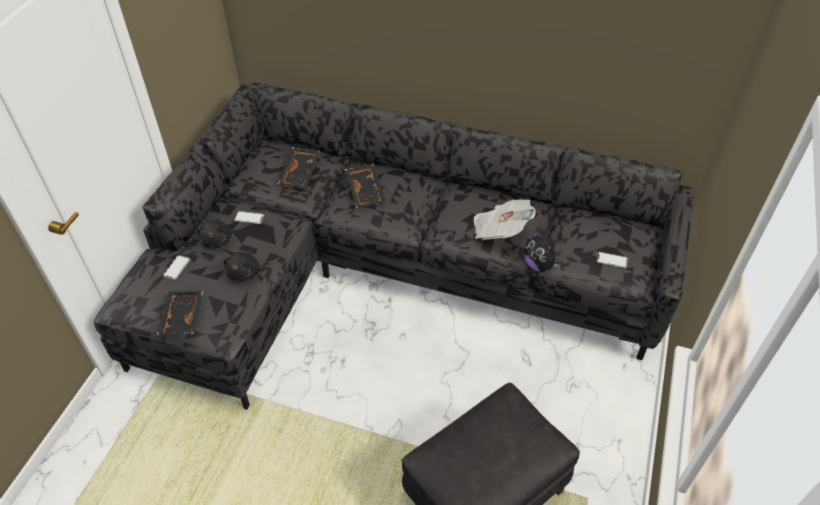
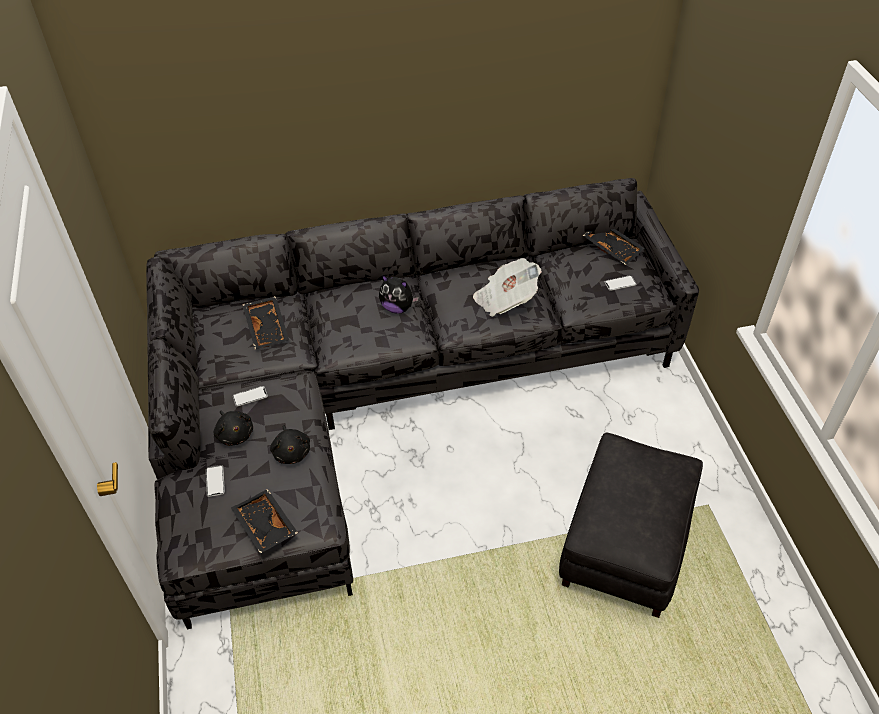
camera: 30 degrees left, 0 degrees up
black tray [345,164,386,208] -> black tray moved to [583,229,645,265]
plush toy [524,231,561,272] -> plush toy moved to [379,275,419,314]

